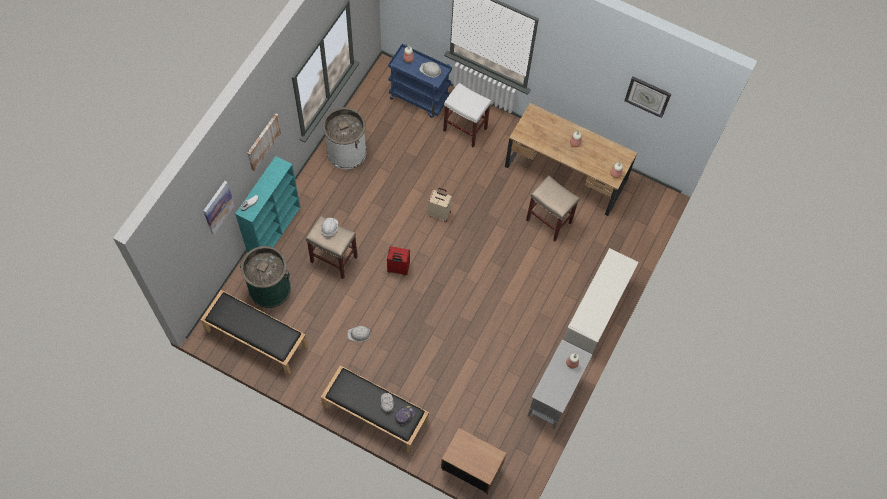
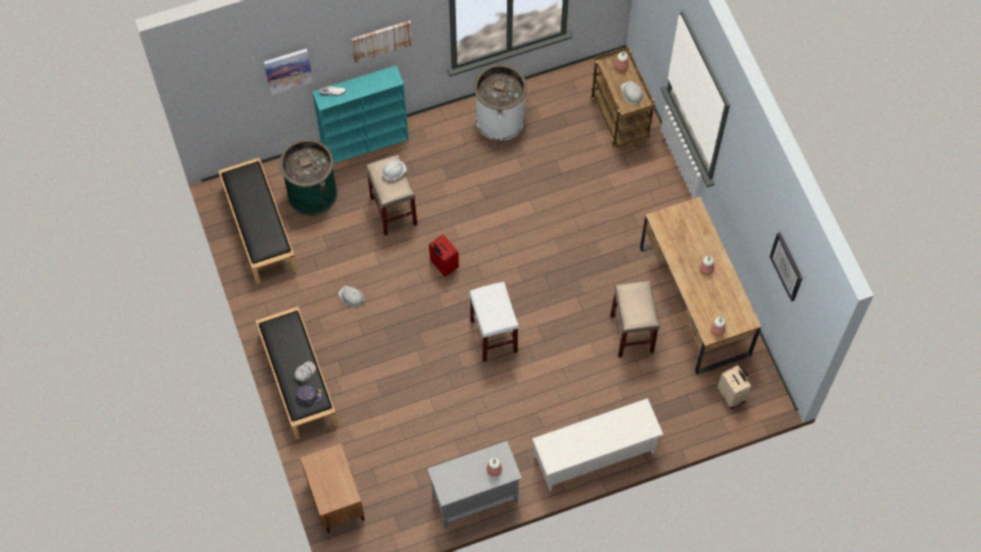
camera: 45 degrees right, 0 degrees up
blue cart [388,44,452,118] -> brown cart [591,47,655,148]
beige suitcase [428,188,452,222] -> beige suitcase moved to [718,365,751,409]
white stool [443,83,491,147] -> white stool moved to [469,282,519,362]

